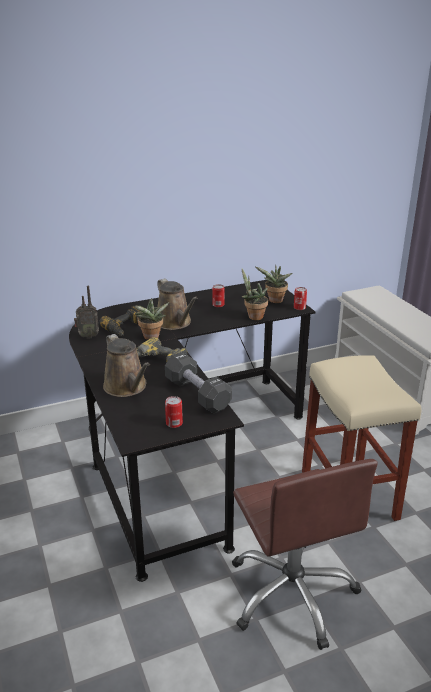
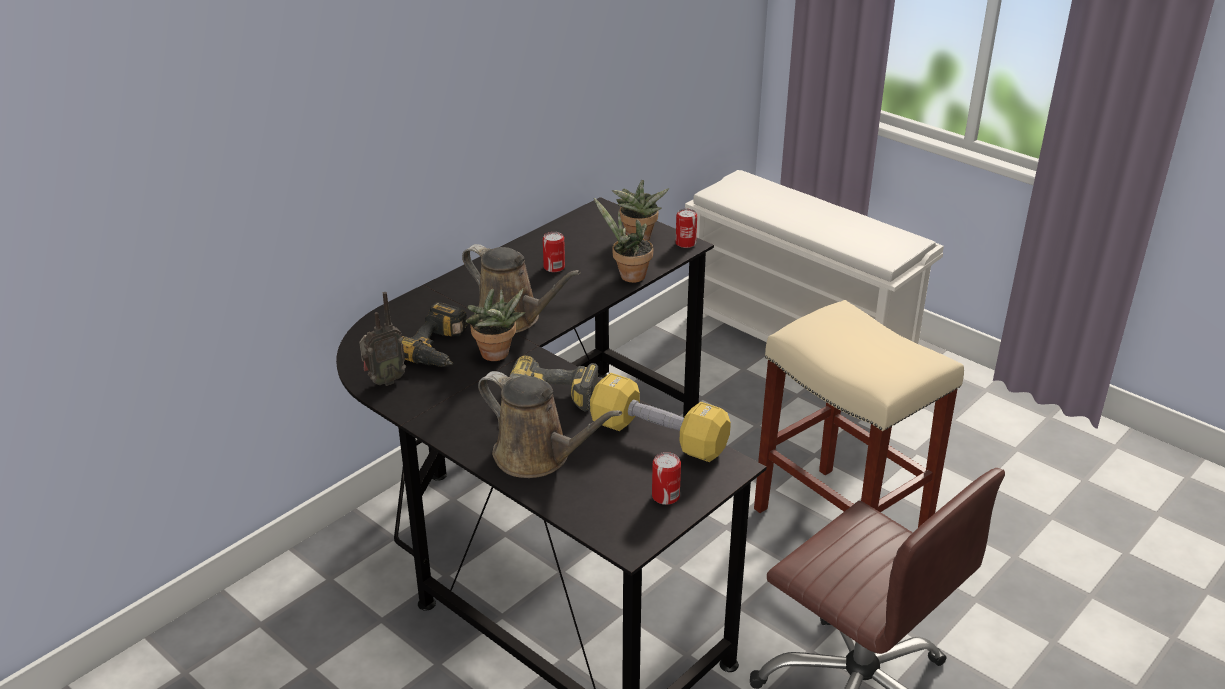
camera: 25 degrees left, 5 degrees up
black dumbbell [165,352,232,414] -> yellow dumbbell [590,373,731,462]

